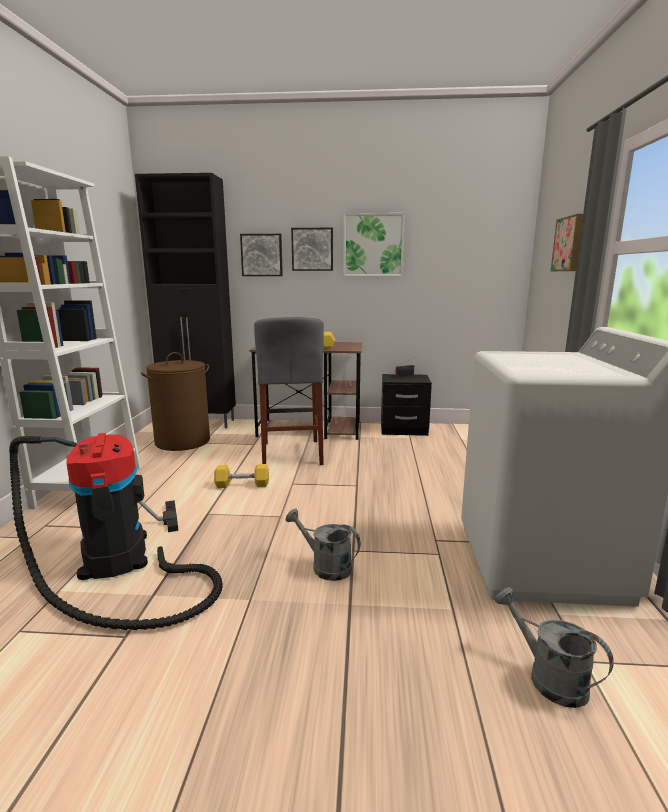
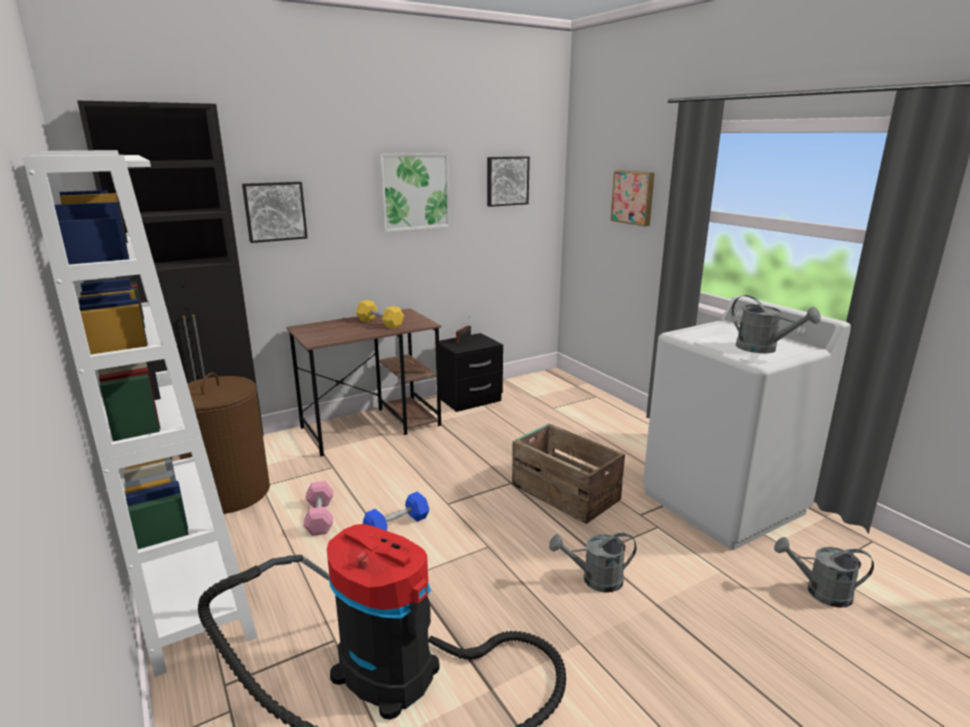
camera: 35 degrees left, 5 degrees up
yellow dumbbell [214,464,269,488] -> blue dumbbell [363,492,429,531]
grey stool [254,317,324,465] -> none
picture [291,228,333,271] -> picture moved to [487,156,530,207]
none -> pink dumbbell [303,481,333,536]
none -> crate [512,423,625,524]
none -> grey watering can [731,295,821,353]

